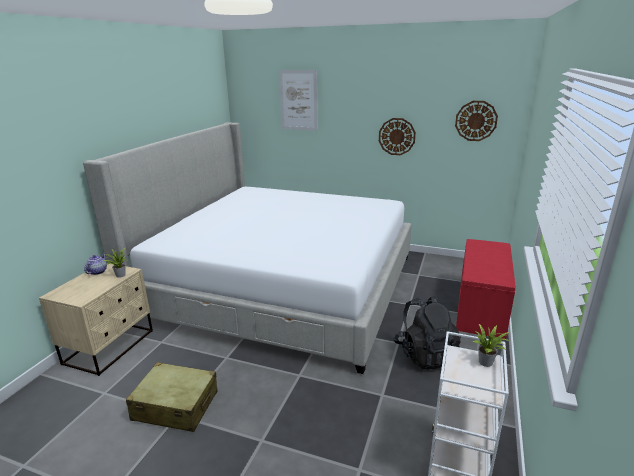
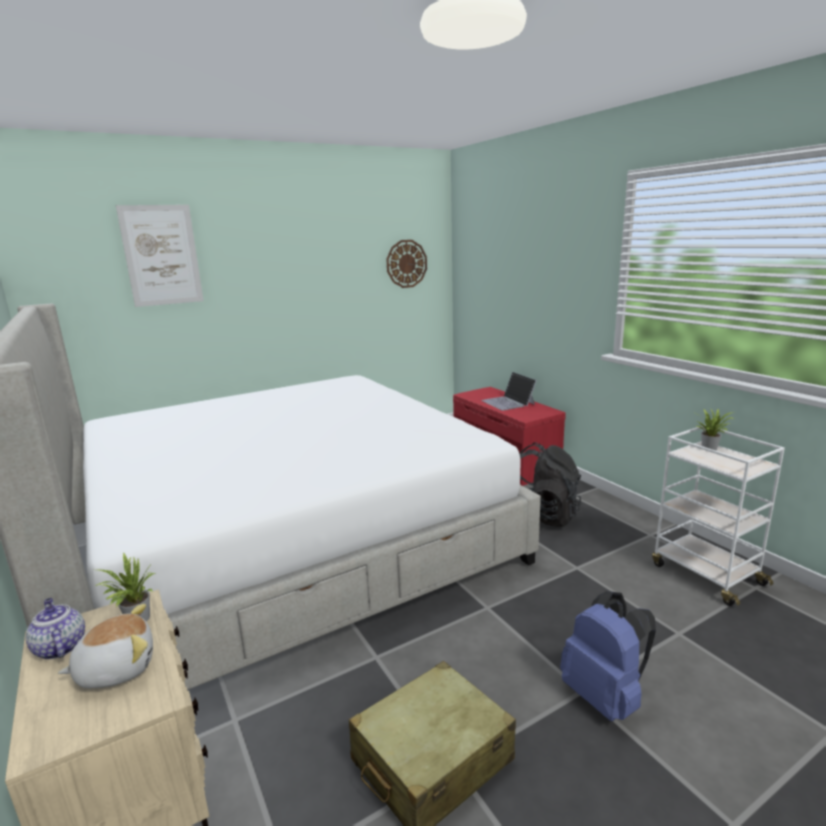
camera: 50 degrees left, 5 degrees down
wall clock [379,118,416,155] -> none
none -> plush toy [58,604,153,688]
none -> laptop [481,372,537,411]
none -> blue backpack [560,591,656,721]

